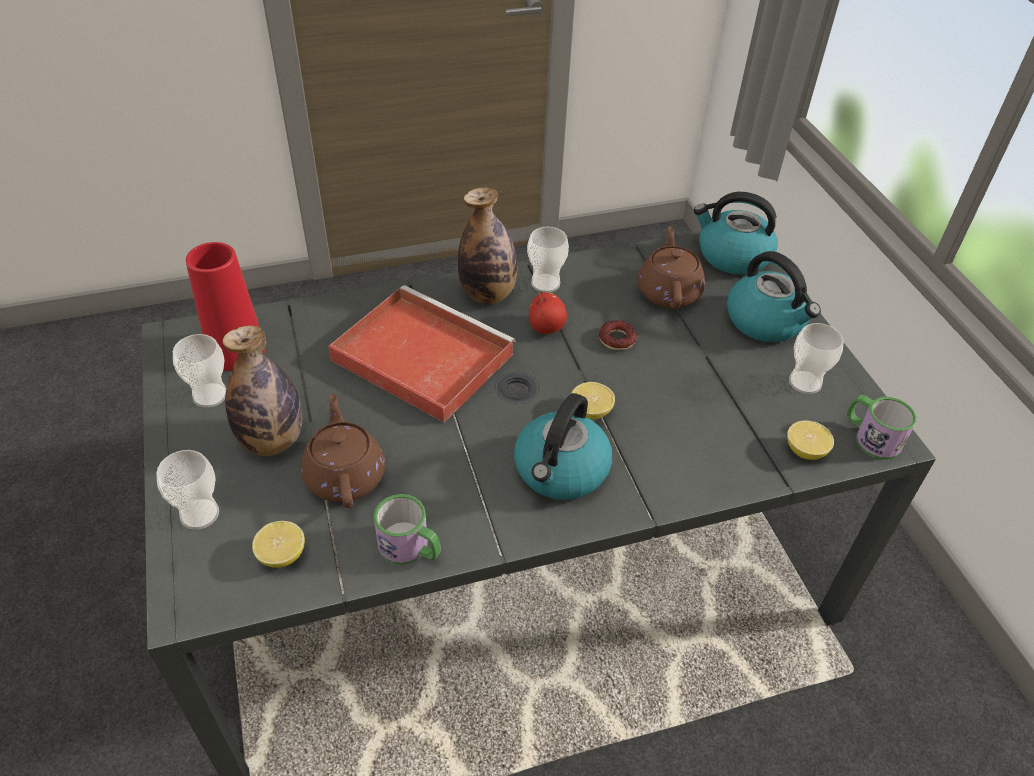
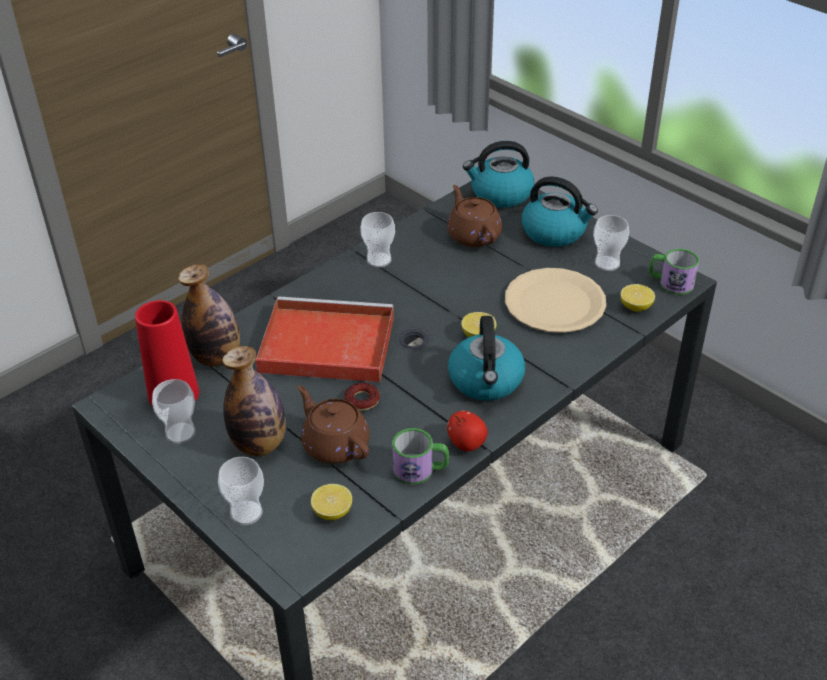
camera: 25 degrees left, 5 degrees down
bottle [458,187,518,304] -> bottle moved to [178,264,240,366]
apple [529,292,567,334] -> apple moved to [447,411,487,451]
donut [599,320,637,351] -> donut moved to [344,382,380,411]
none -> beige plate [505,268,606,333]

